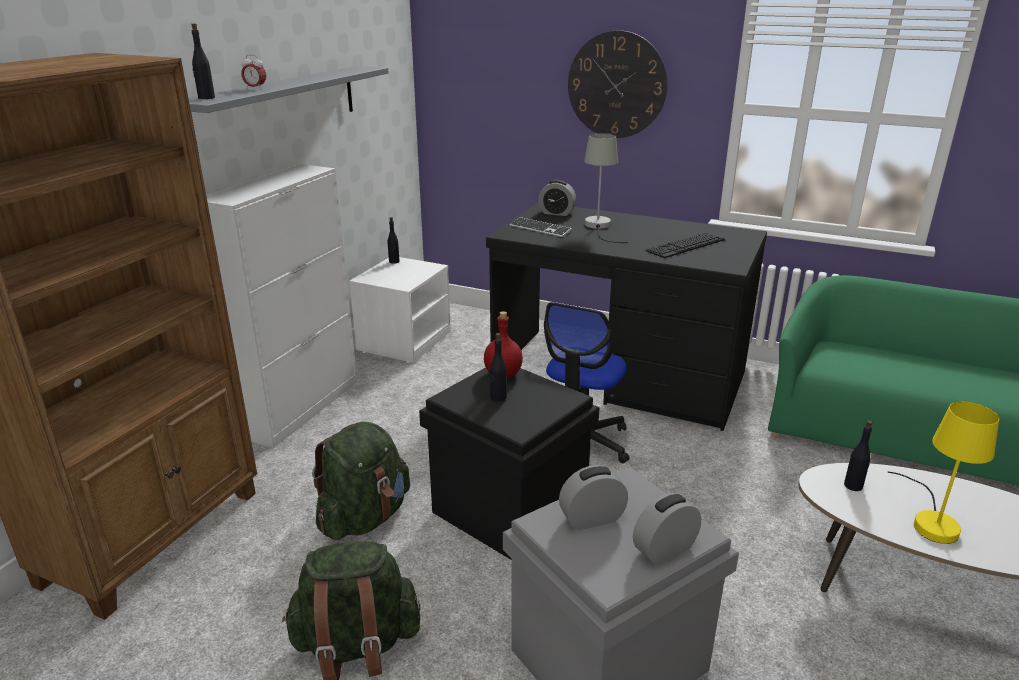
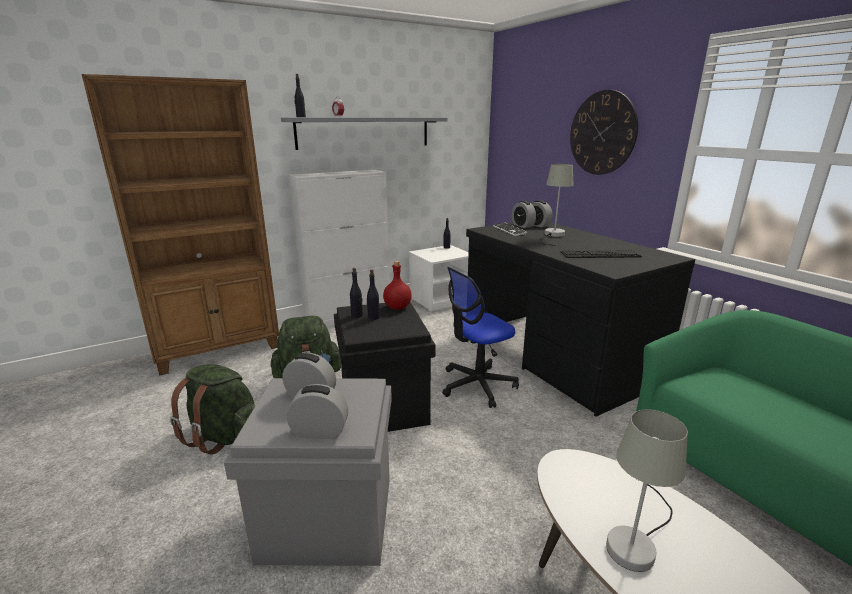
camera: 35 degrees right, 5 degrees down
black bottle [844,421,872,491] -> black bottle moved to [350,268,363,318]
yellow table lamp [887,402,999,544] -> grey table lamp [606,409,688,572]
none -> alarm clock [512,201,536,228]

